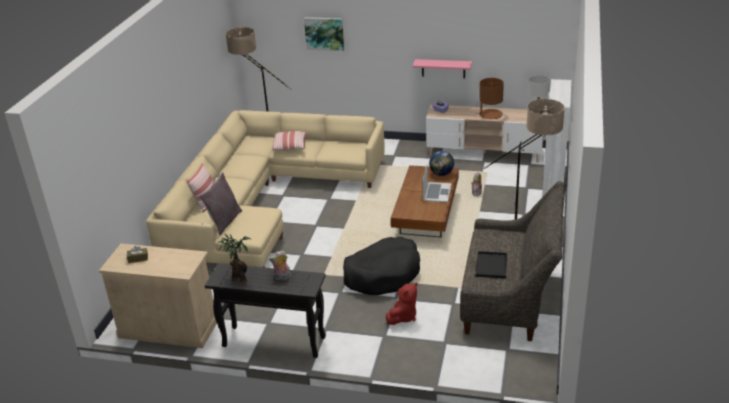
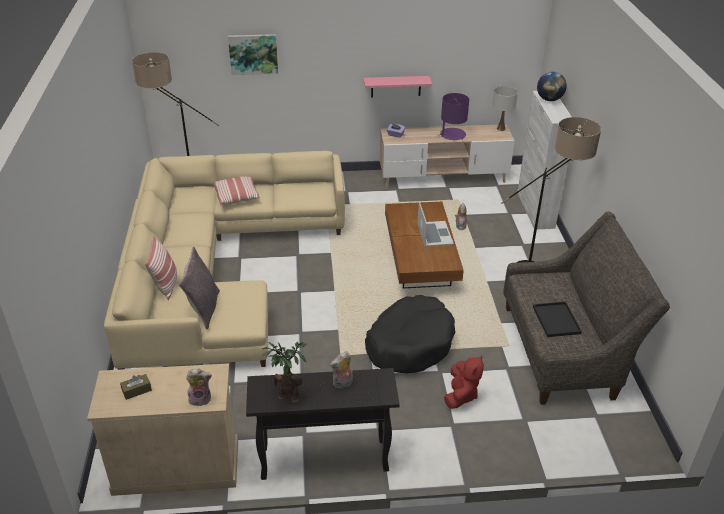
camera: 20 degrees left, 5 degrees up
globe [429,151,454,176] -> globe moved to [537,72,567,101]
brown table lamp [476,78,504,119] -> purple table lamp [440,93,469,140]
none -> plush toy [186,368,212,406]

